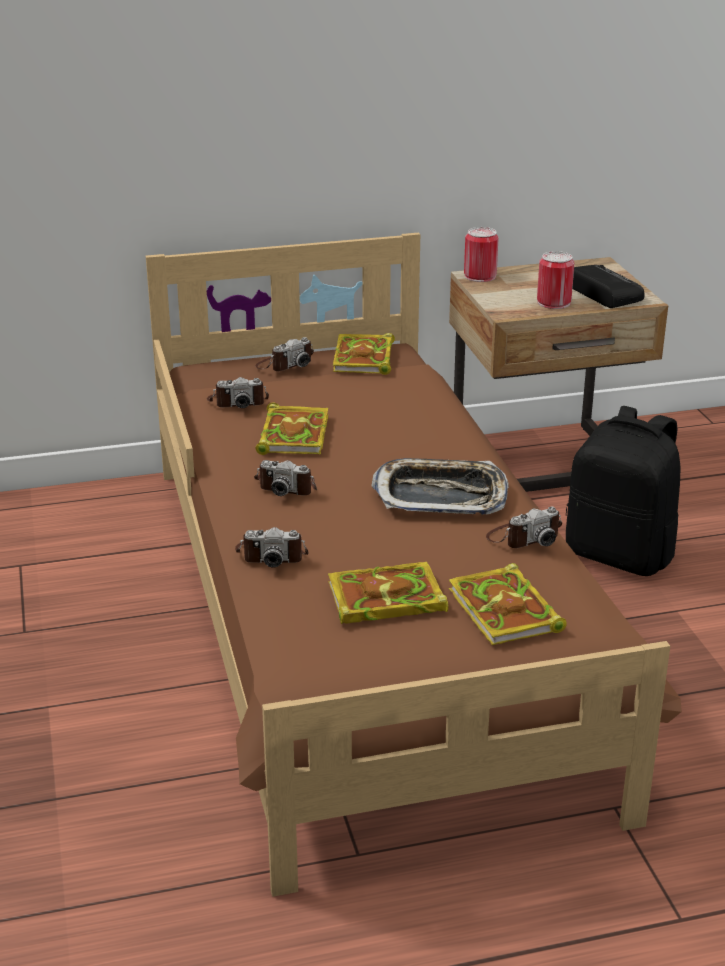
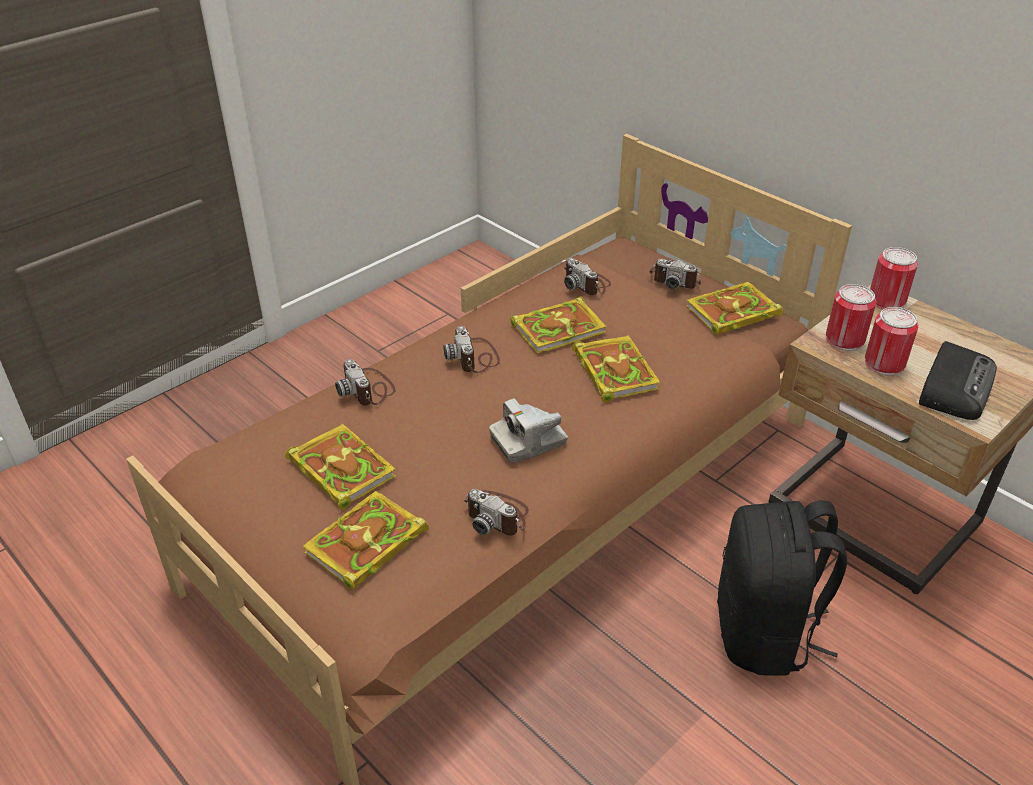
camera: 60 degrees right, 10 degrees up
tray [371,458,509,515] -> camera [489,399,568,463]
none -> book [572,335,660,402]
none -> can [826,284,876,351]

